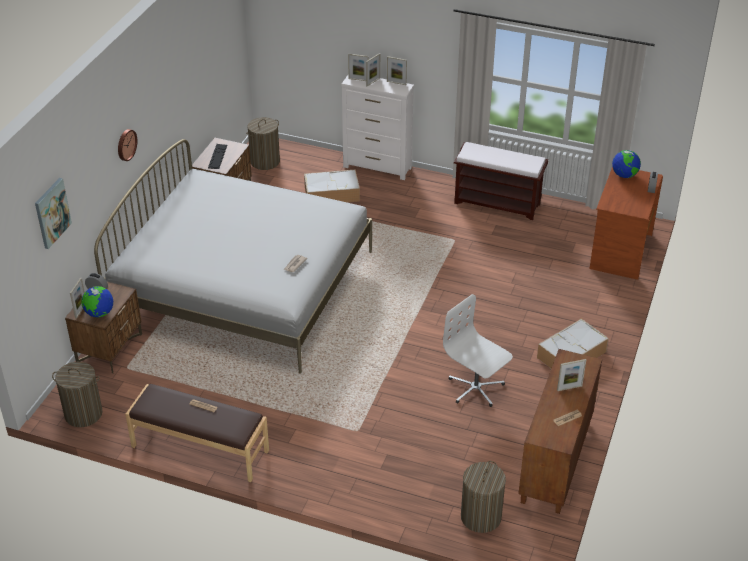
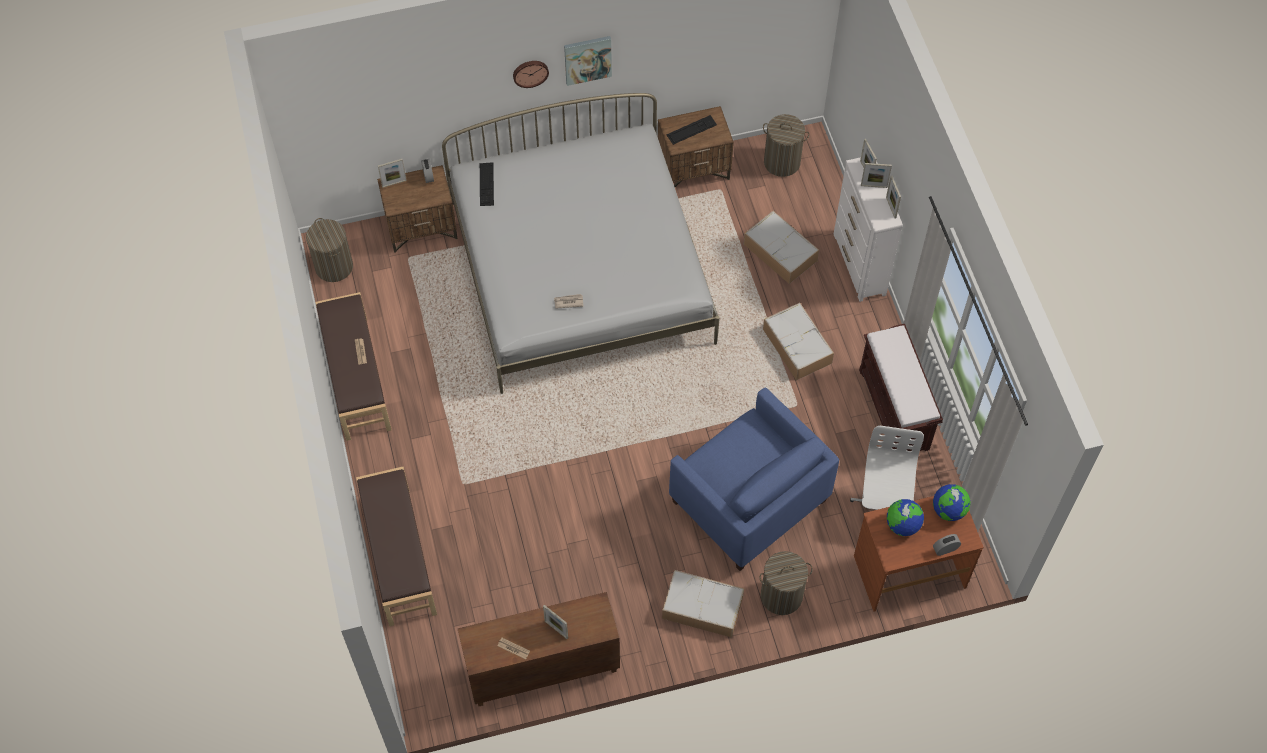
camera: 55 degrees right, 20 degrees up
picture [35,178,72,249] -> picture moved to [564,36,612,86]
globe [81,286,113,317] -> globe moved to [887,499,924,536]
white office chair [443,294,513,407] -> white office chair moved to [850,425,924,510]
laundry basket [461,461,506,533] -> laundry basket moved to [760,551,813,615]
none -> brown bench [356,467,437,626]
none -> keyboard [480,162,494,206]
none -> blue armchair [669,388,839,571]
none -> storage box [763,303,834,380]

